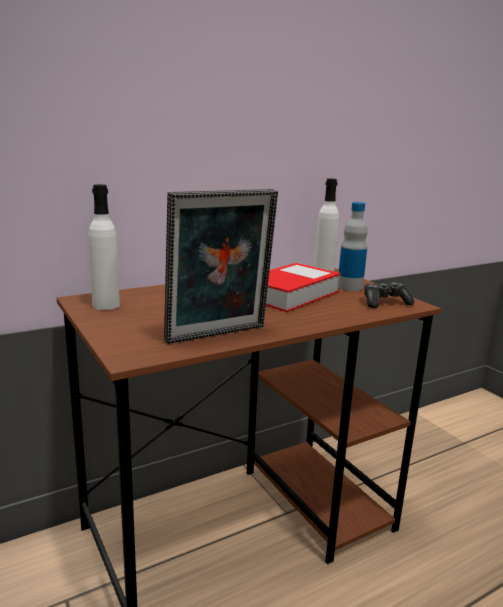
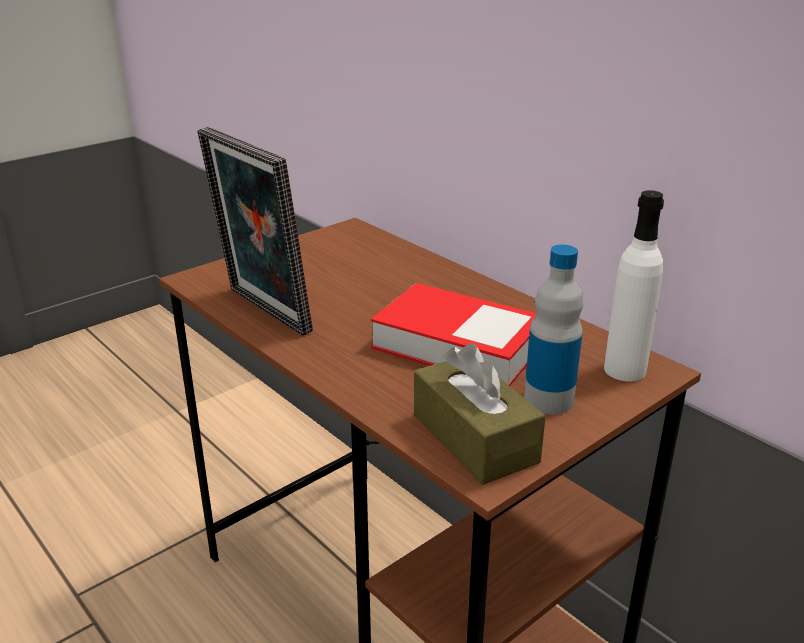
camera: 80 degrees right, 10 degrees up
white bottle [88,184,120,310] -> none
game controller [364,282,415,308] -> brown tissue box [414,343,546,485]

